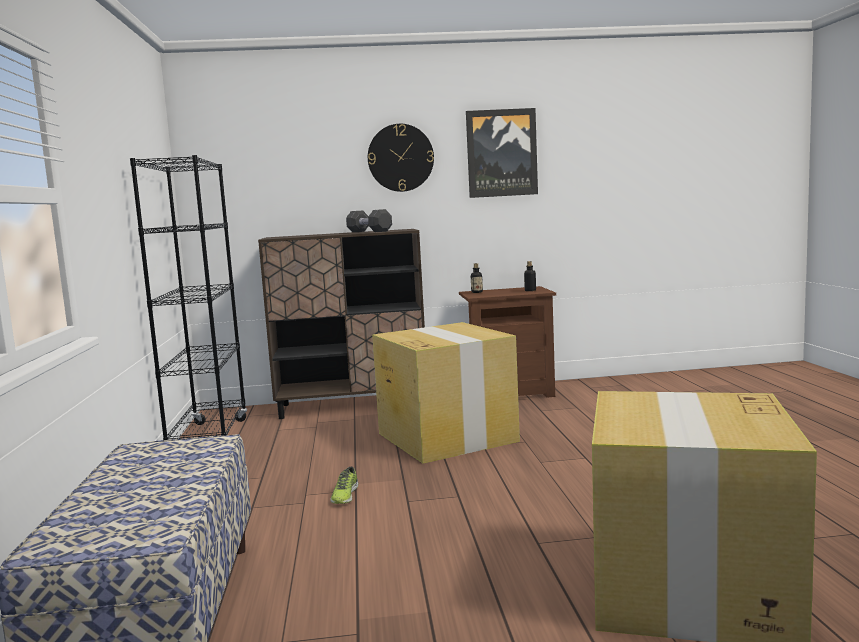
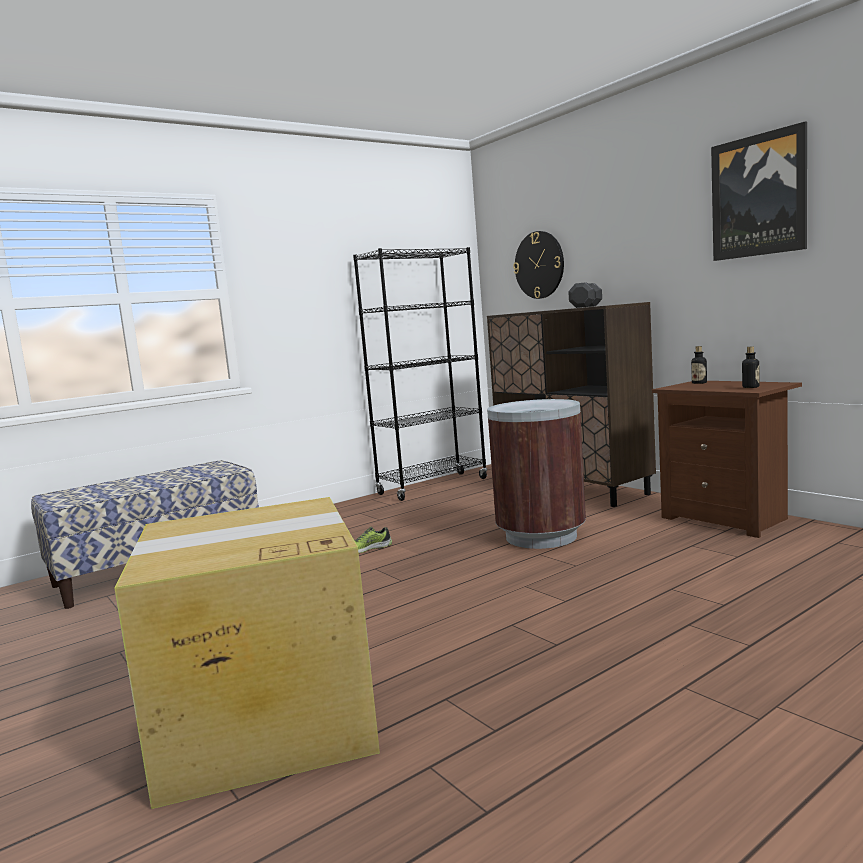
camera: 60 degrees right, 0 degrees up
wall clock [368,124,434,192] -> wall clock moved to [513,231,564,299]
cardboard box [372,322,520,463] -> brown trash can [487,399,586,549]

